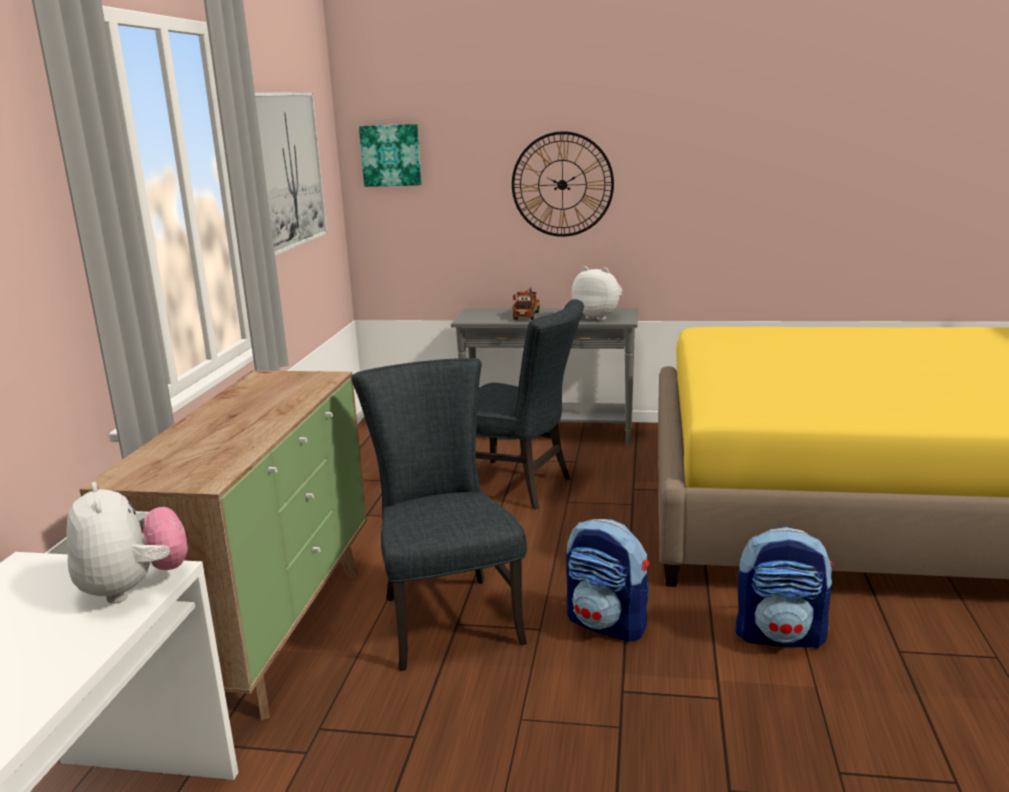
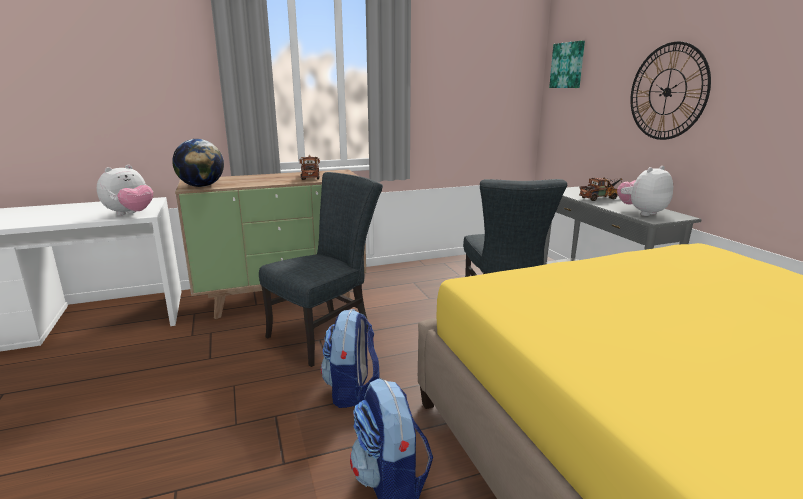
camera: 60 degrees right, 0 degrees up
picture [255,92,328,256] -> none
plush toy [572,266,623,320] -> plush toy turned 120 degrees counterclockwise [617,166,673,216]
none -> globe [172,139,224,187]
none -> toy truck [299,155,320,180]

